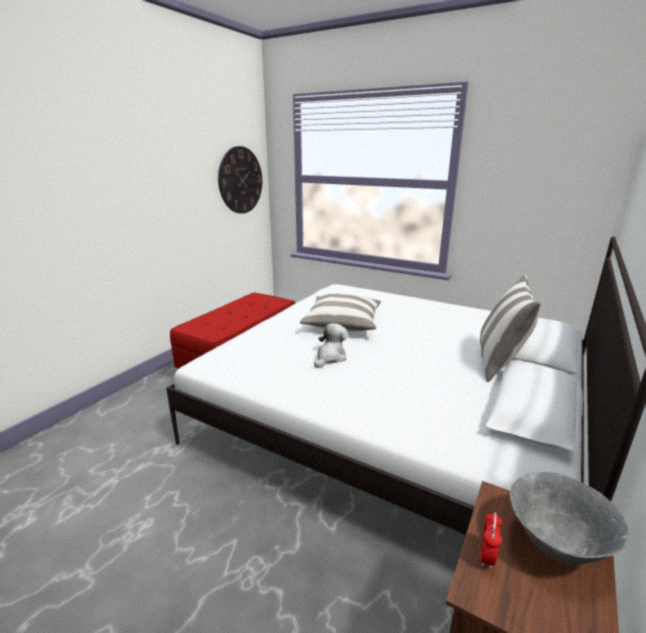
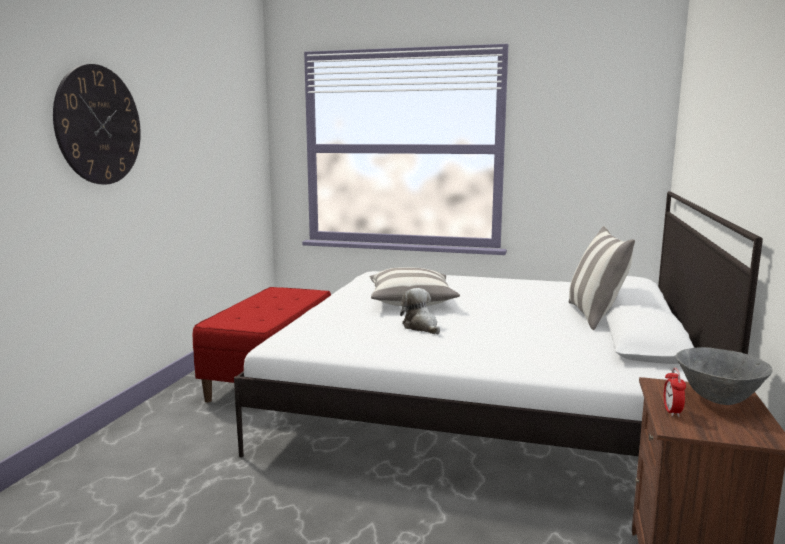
camera: 15 degrees left, 10 degrees down
wall clock [218,146,262,214] -> wall clock moved to [53,64,141,184]
plush toy [314,323,348,368] -> plush toy turned 45 degrees counterclockwise [400,288,440,334]

